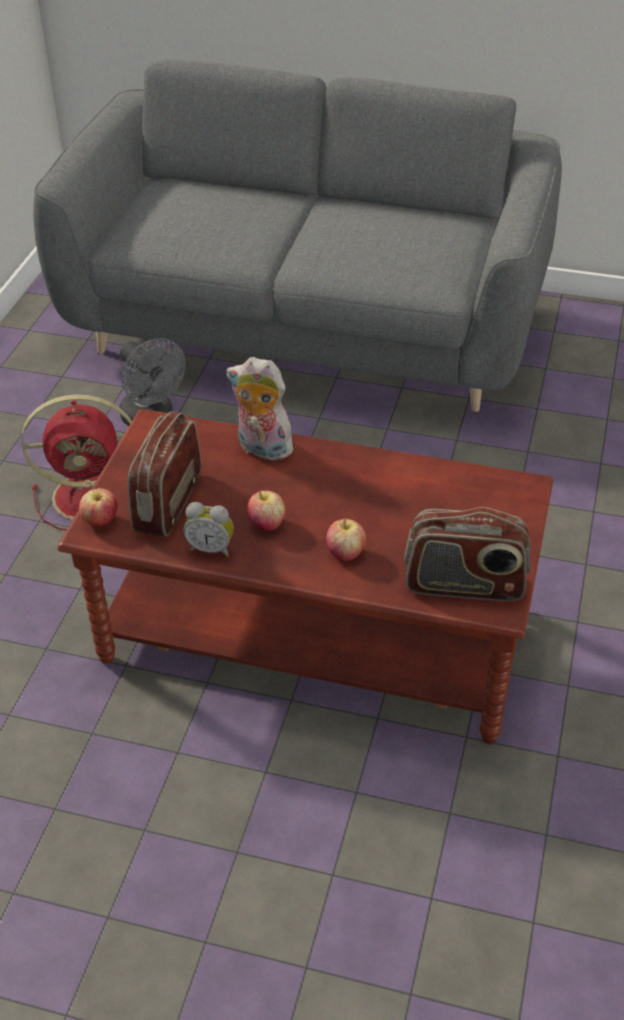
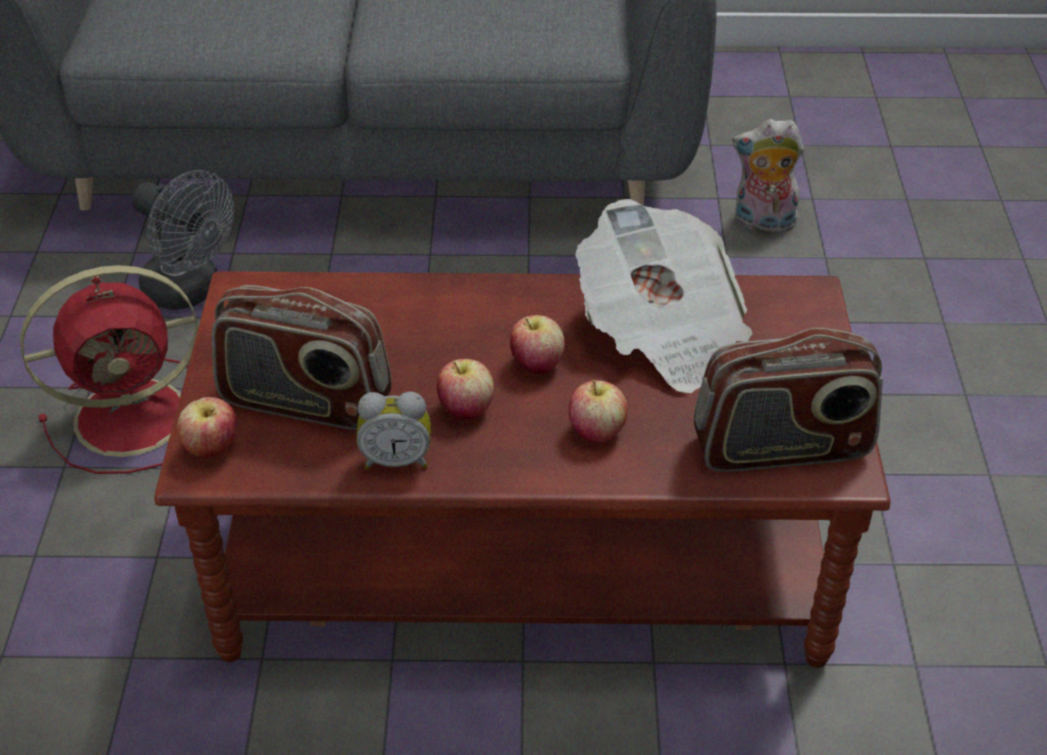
camera: 15 degrees left, 0 degrees up
radio [127,411,201,537] -> radio turned 75 degrees counterclockwise [212,285,392,431]
plush toy [227,357,296,461] -> plush toy moved to [732,119,804,233]
none -> apple [510,315,565,374]
none -> newspaper [575,199,753,393]

